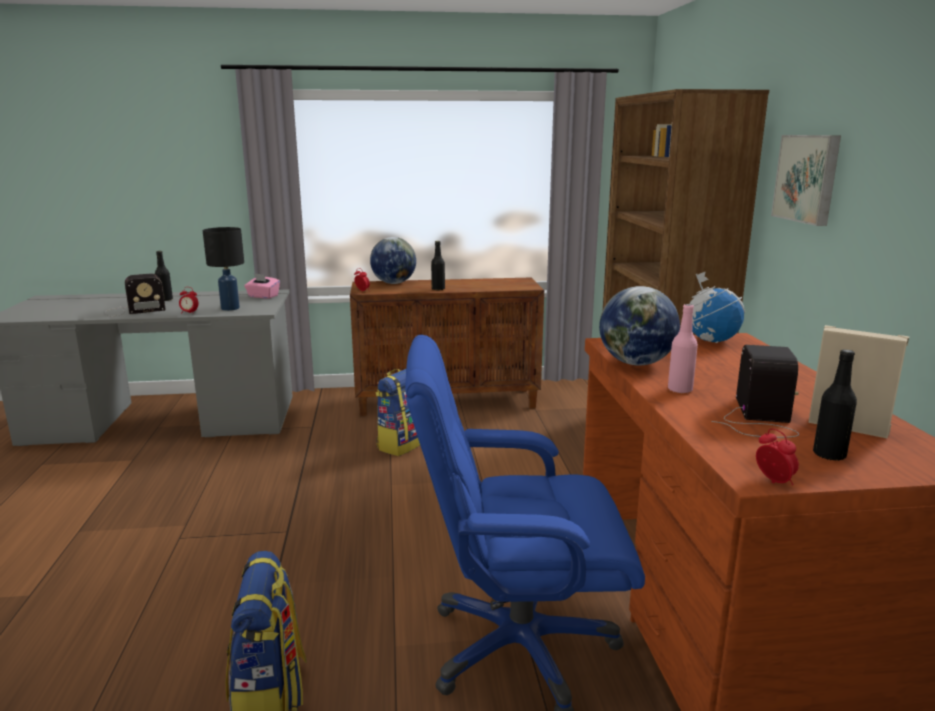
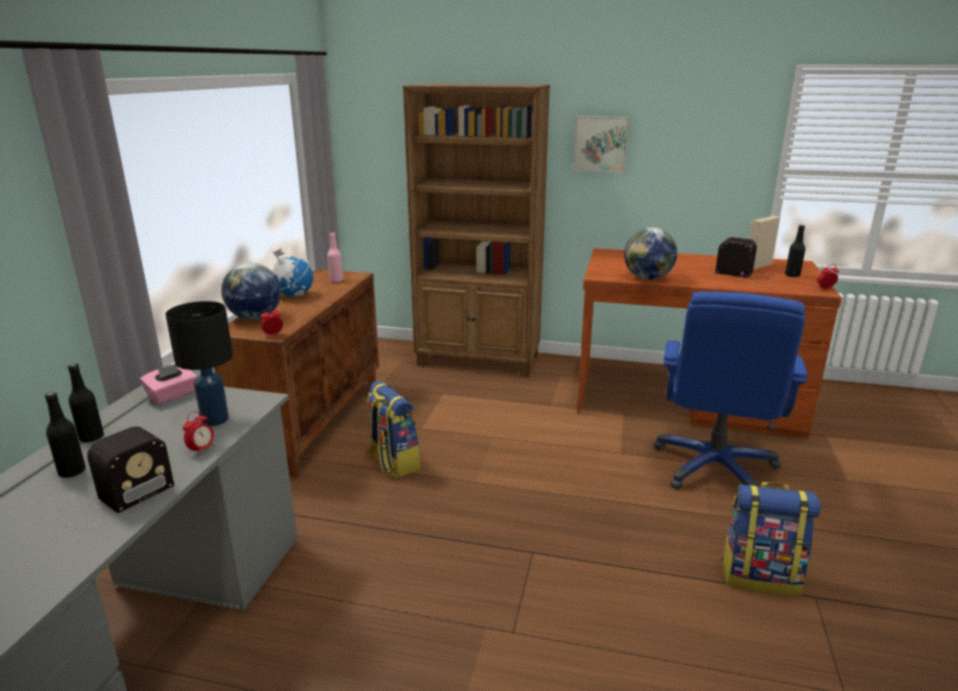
camera: 70 degrees left, 5 degrees up
radio [105,274,166,316] -> radio turned 45 degrees clockwise [57,426,174,529]
black bottle [431,241,445,291] -> black bottle moved to [68,363,104,442]
pink bottle [668,304,698,394] -> pink bottle moved to [327,233,343,282]
globe [689,271,745,343] -> globe moved to [272,248,313,297]

